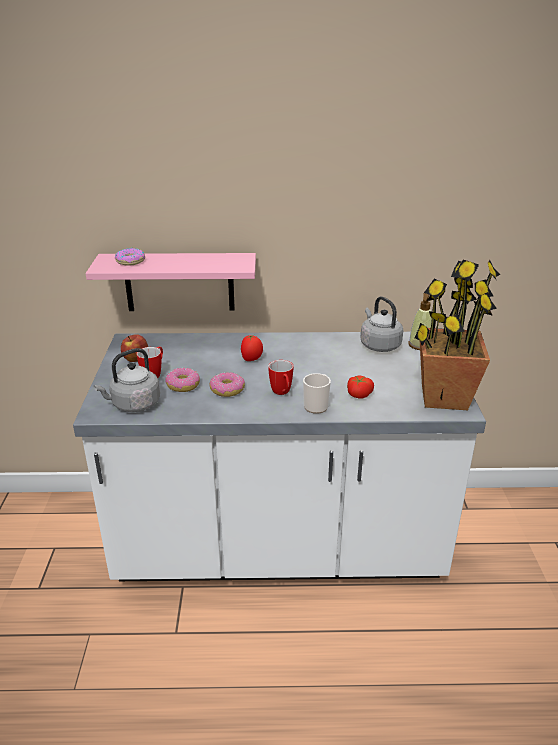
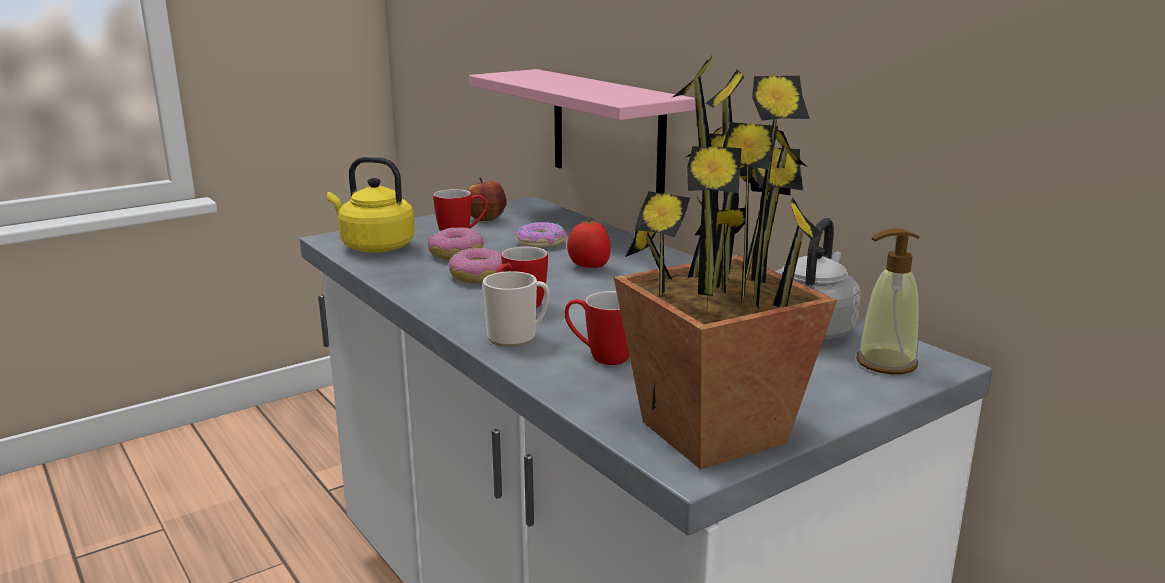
camera: 55 degrees right, 10 degrees down
grey kettle [94,348,160,412] -> yellow kettle [327,157,415,253]
donut [115,248,145,266] -> donut moved to [516,222,566,248]
tomato [347,376,374,399] -> mug [565,291,630,365]

